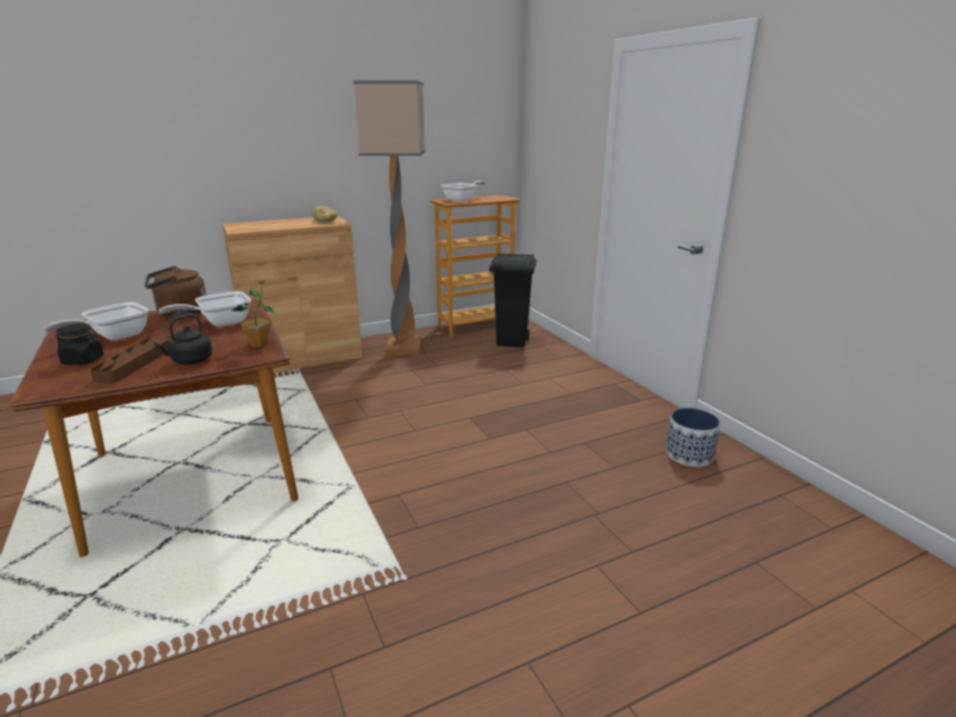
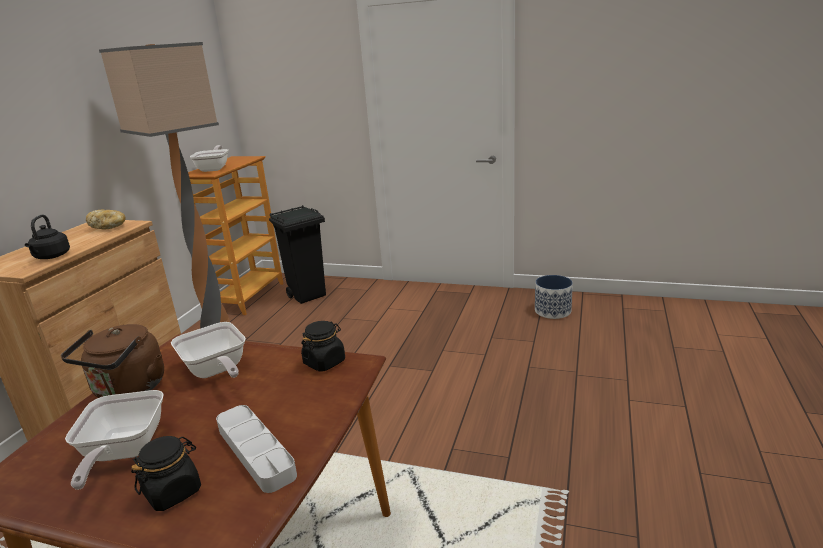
camera: 45 degrees left, 0 degrees up
brown tray [90,337,169,384] -> grey tray [216,405,297,493]
black kettle [154,314,212,365] -> black kettle moved to [25,215,70,259]
frying pan [159,291,251,327] -> frying pan turned 45 degrees counterclockwise [171,322,246,378]
potted plant [232,279,274,347] -> black jar [301,321,345,372]

